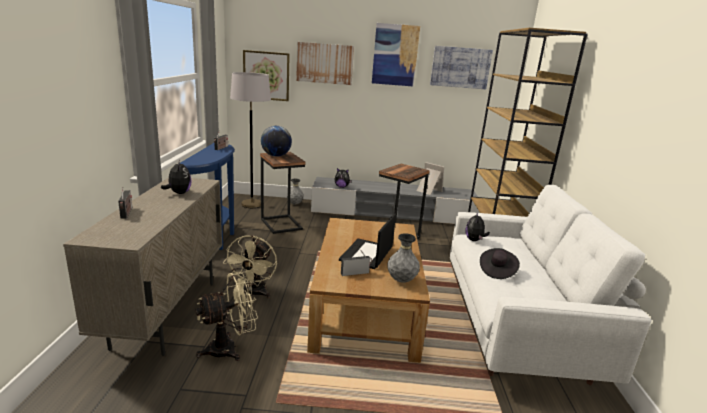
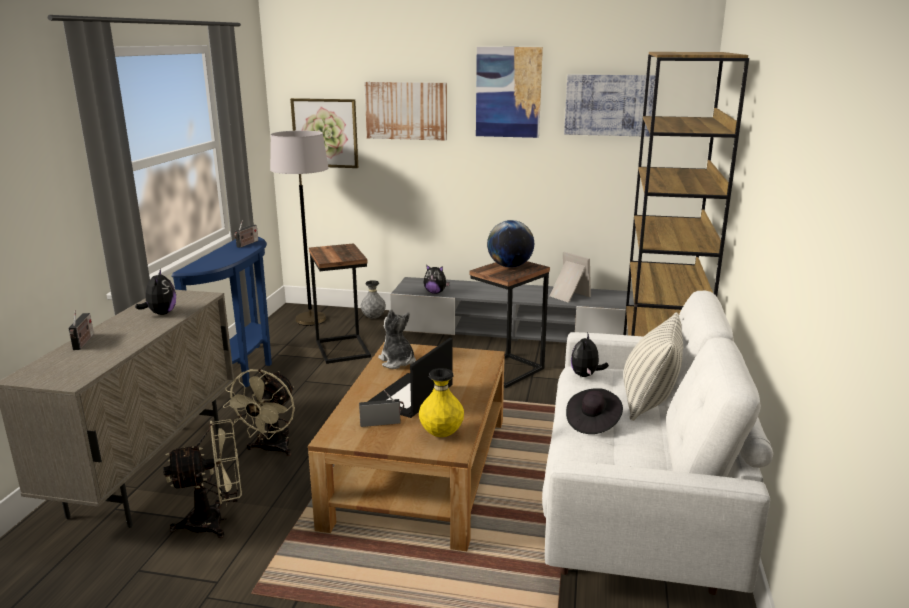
camera: 10 degrees right, 0 degrees up
globe [261,126,292,157] -> globe moved to [487,220,534,267]
grey vase [387,233,420,283] -> yellow vase [419,368,464,437]
none -> plush toy [378,309,416,369]
none -> pillow [623,312,683,421]

